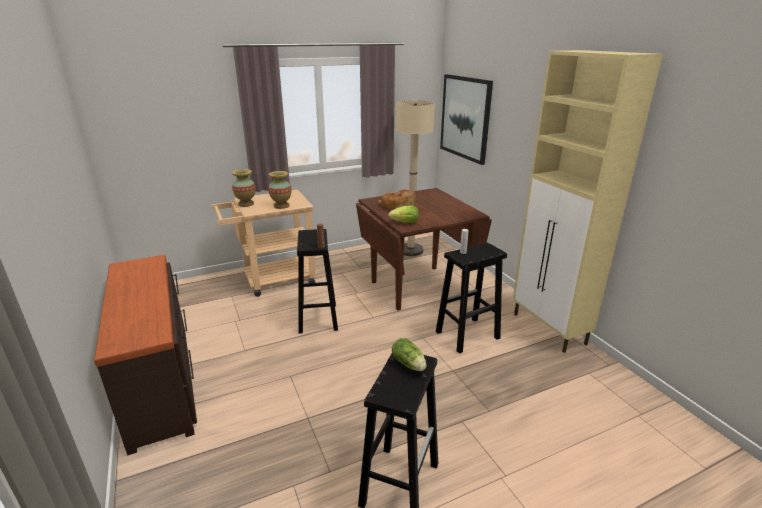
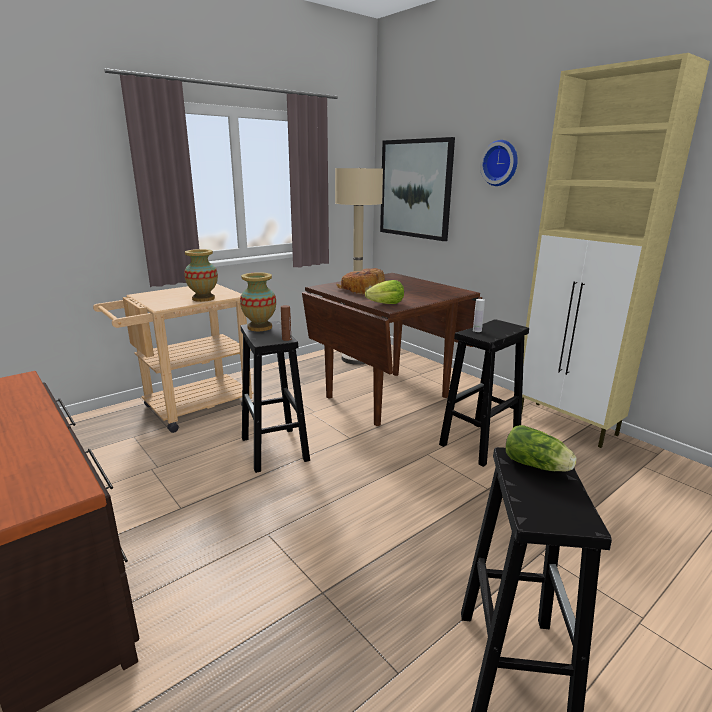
camera: 15 degrees left, 5 degrees down
vase [232,169,256,207] -> vase moved to [240,272,276,331]
none -> wall clock [480,140,518,186]

